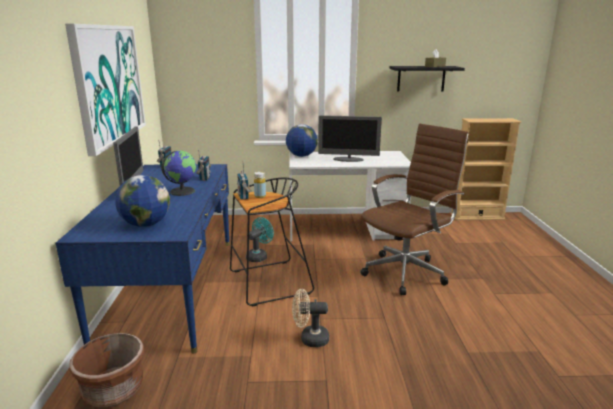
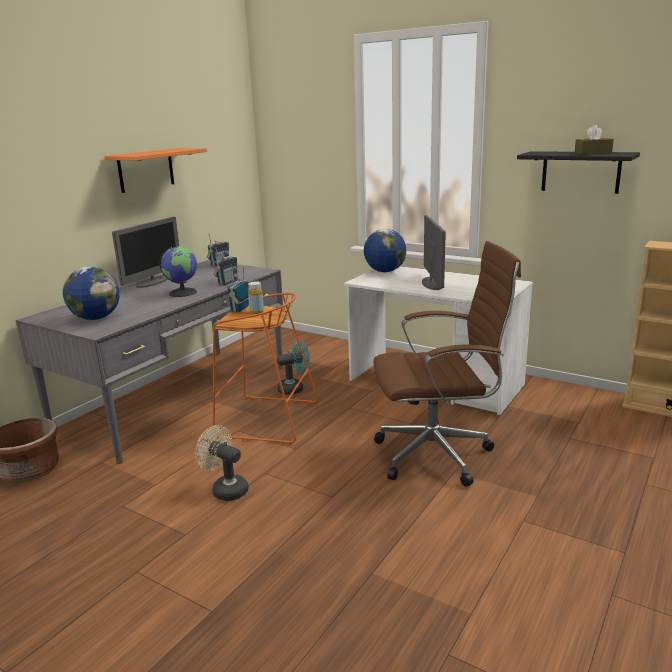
camera: 35 degrees right, 0 degrees up
blue desk [56,164,230,353] -> grey desk [16,260,283,464]
picture [65,24,146,156] -> orange shelf [104,148,207,193]
black stool [230,178,314,307] -> orange stool [213,293,318,444]
monitor [318,115,382,162] -> monitor turned 135 degrees counterclockwise [422,215,446,290]

